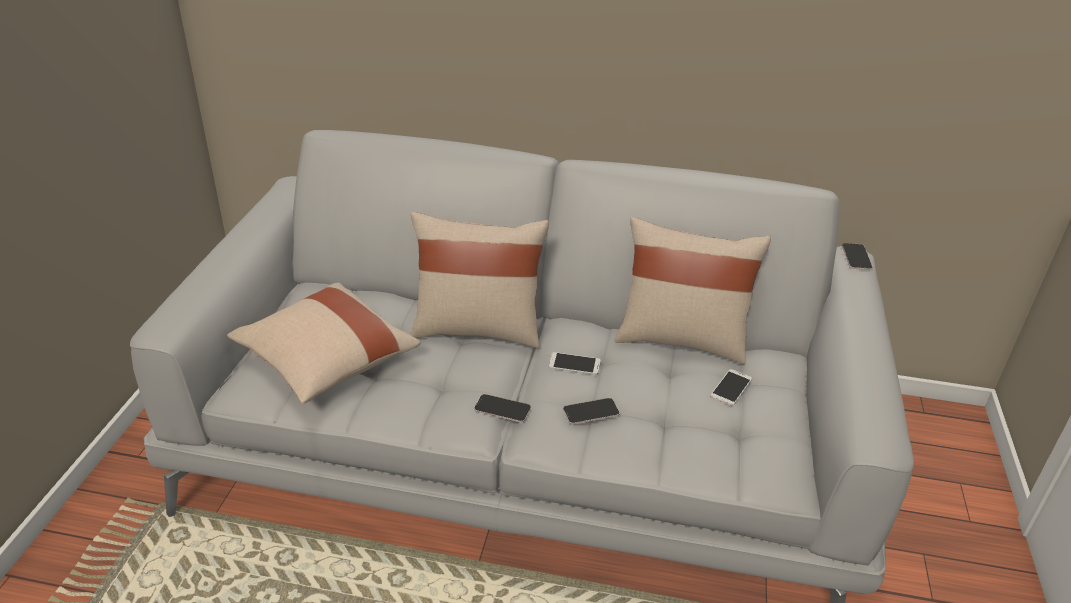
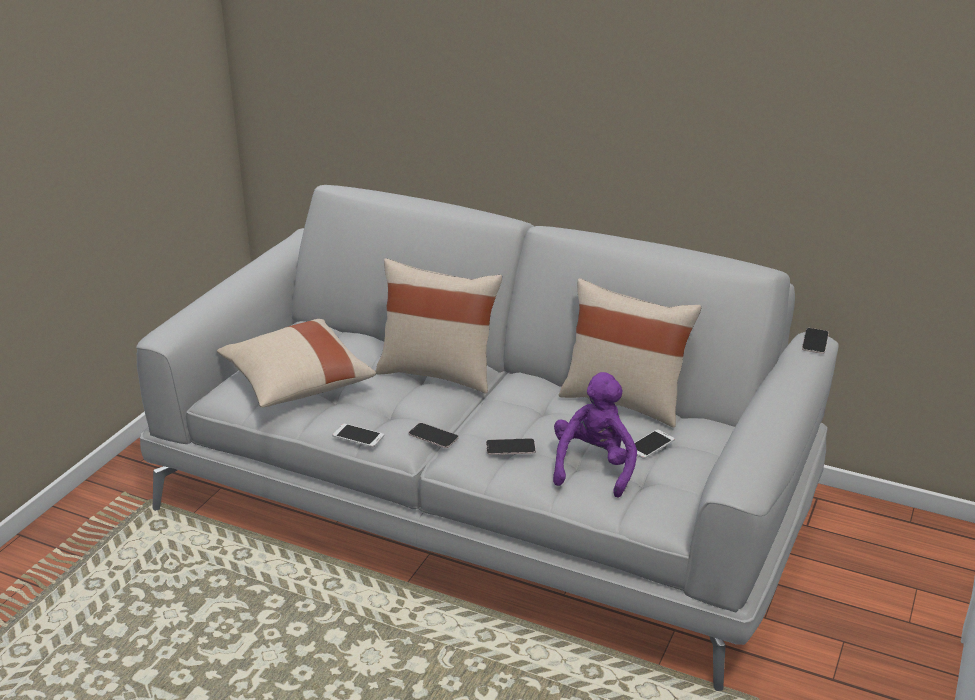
camera: 15 degrees right, 5 degrees down
phone [548,352,601,375] -> phone moved to [333,423,384,447]
none -> purple plush toy [553,372,637,497]

